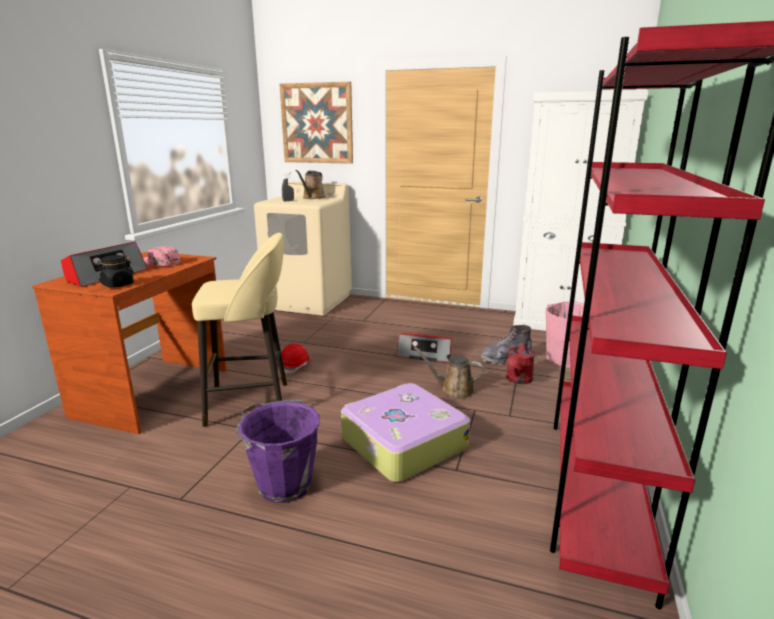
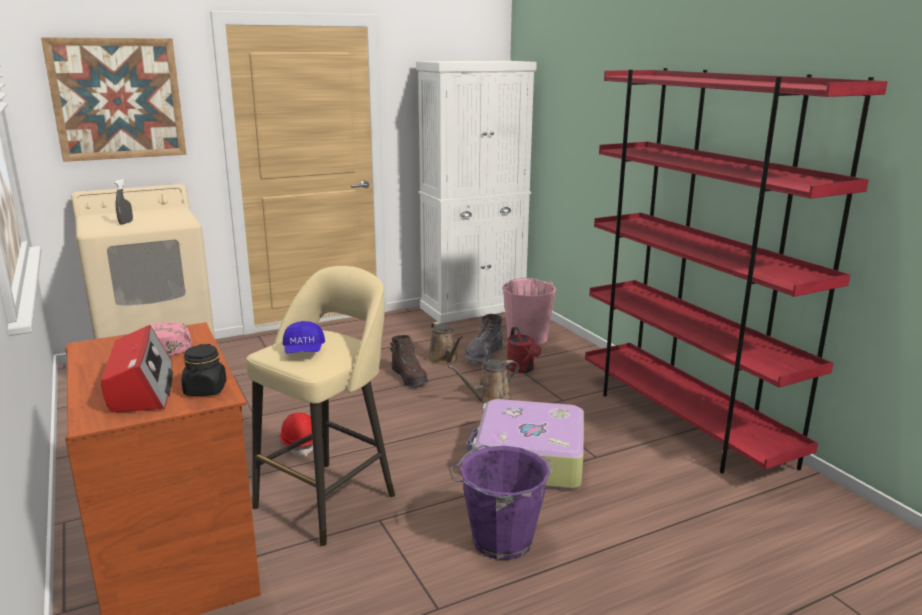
camera: 45 degrees left, 0 degrees up
brown watering can [295,170,325,199] -> brown watering can moved to [427,322,463,365]
radio [396,333,452,362] -> brown boot [390,335,428,387]
none -> blue cap [283,321,325,353]

